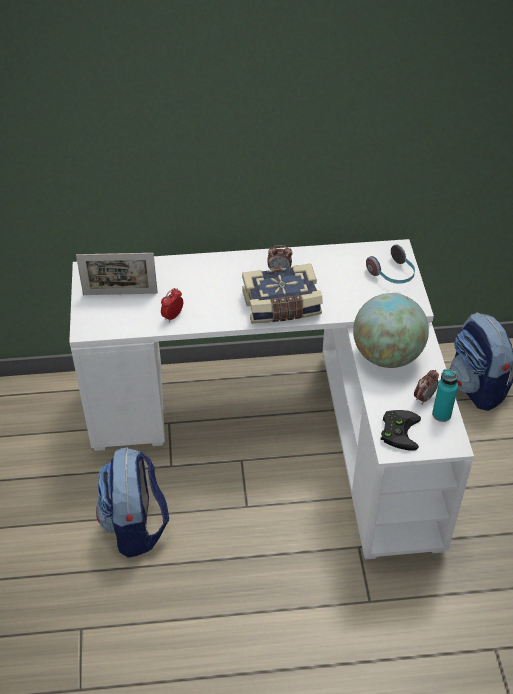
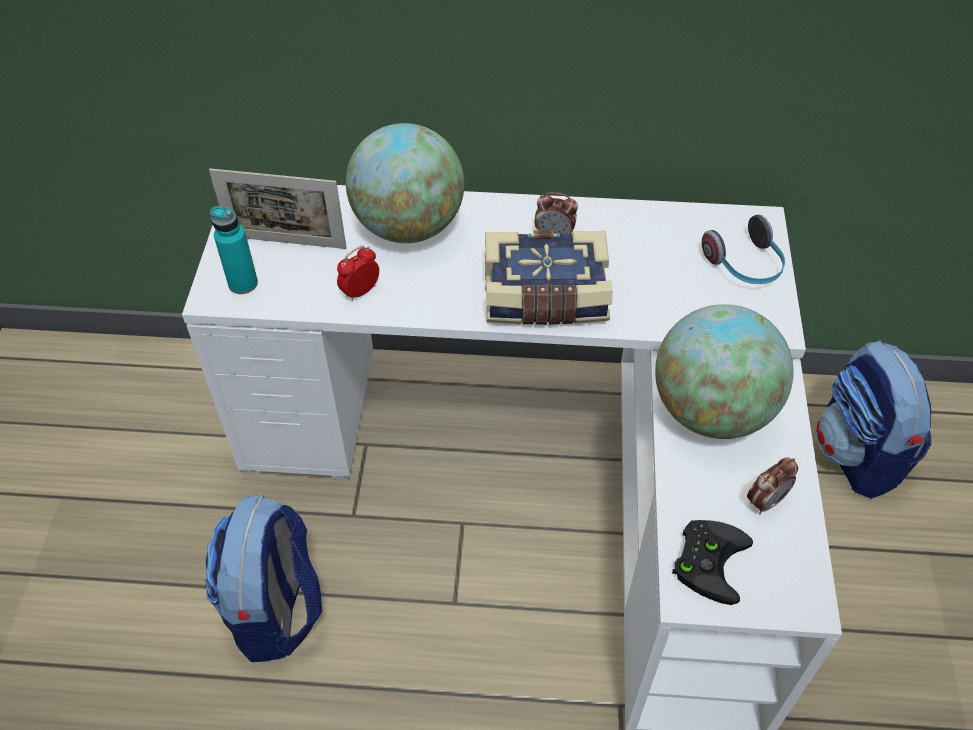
camera: 10 degrees right, 5 degrees up
turquoise bottle [432,369,458,422] -> turquoise bottle moved to [210,206,258,294]
none -> globe [346,123,464,243]

